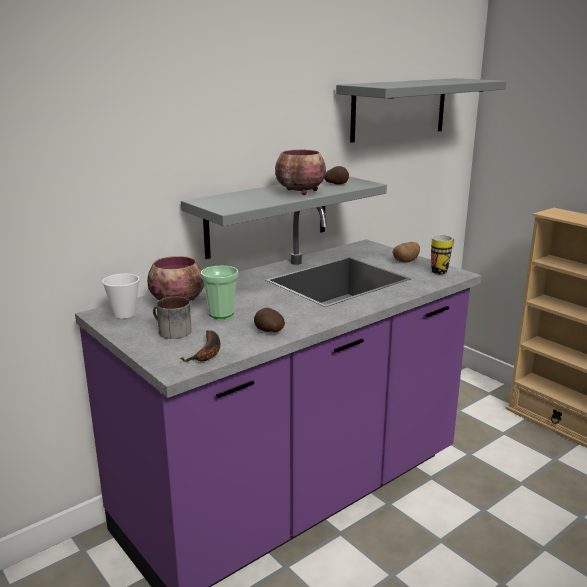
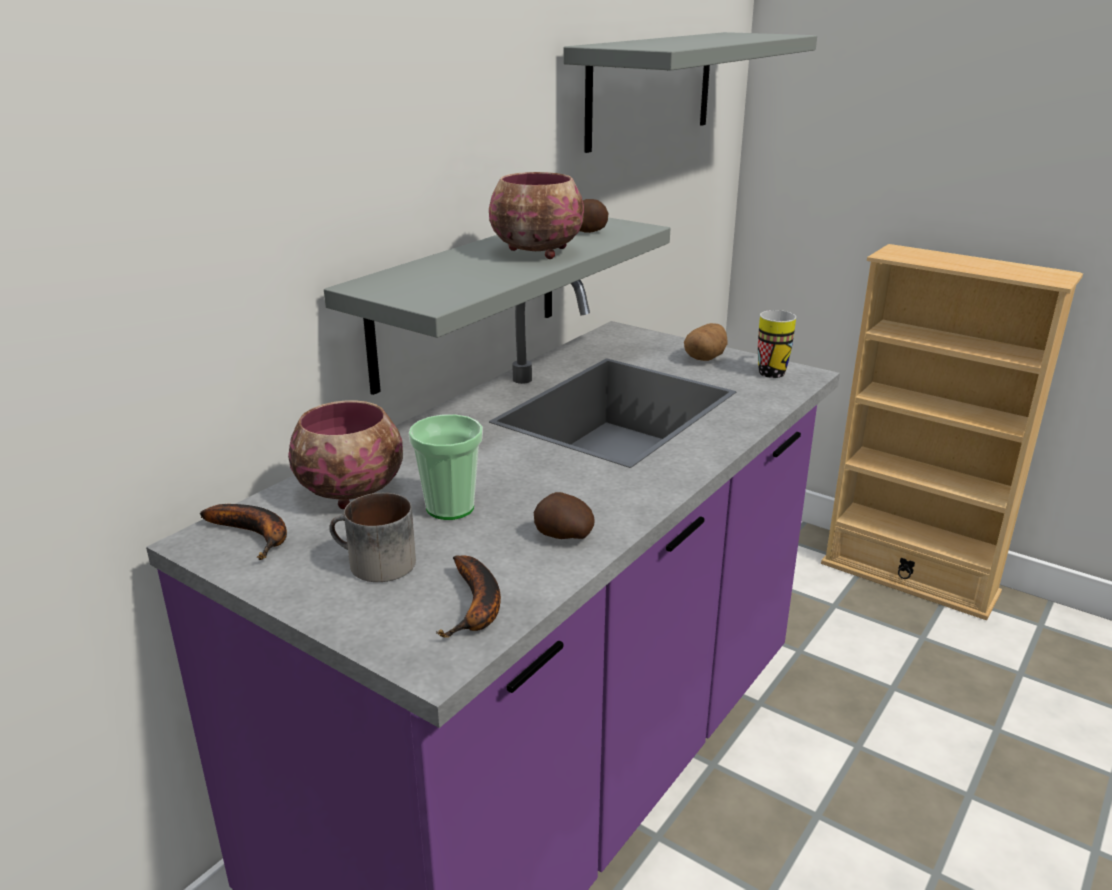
camera: 15 degrees left, 5 degrees up
cup [102,274,139,319] -> banana [200,504,287,560]

